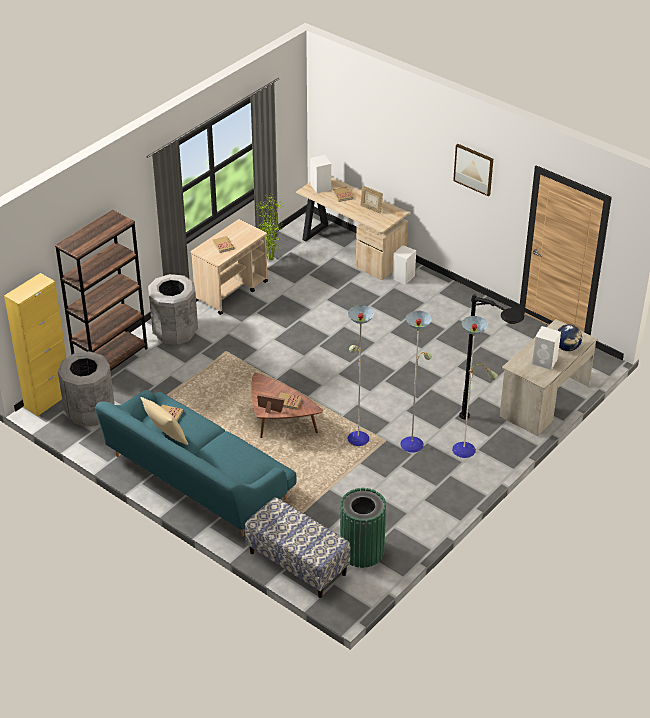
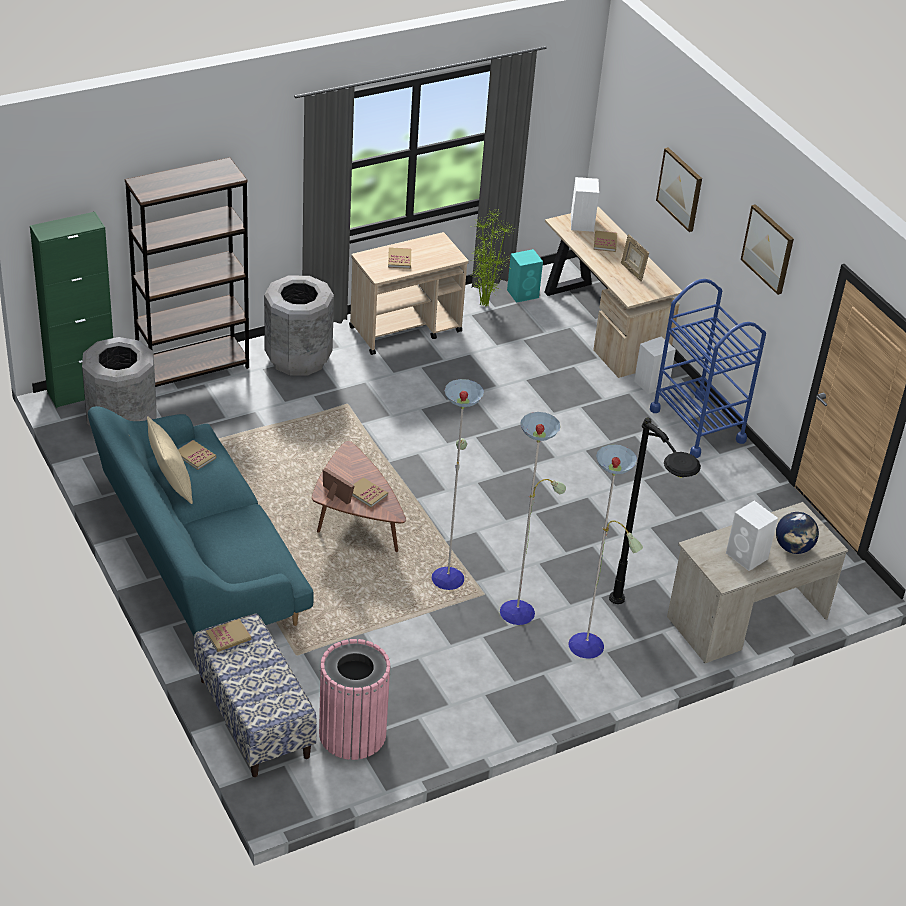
camera: 20 degrees right, 0 degrees up
yellow cabinet [4,273,67,416] -> green cabinet [30,212,113,408]
green trash can [340,488,387,568] -> pink trash can [319,639,391,760]
none -> book [206,619,251,652]
none -> turquoise speaker [507,249,543,303]
none -> blue cart [650,279,766,458]
none -> picture [656,147,702,232]

